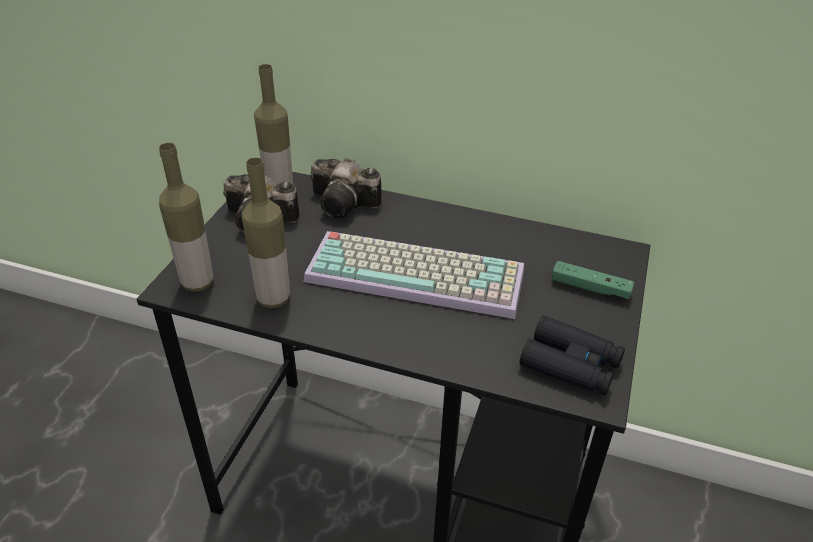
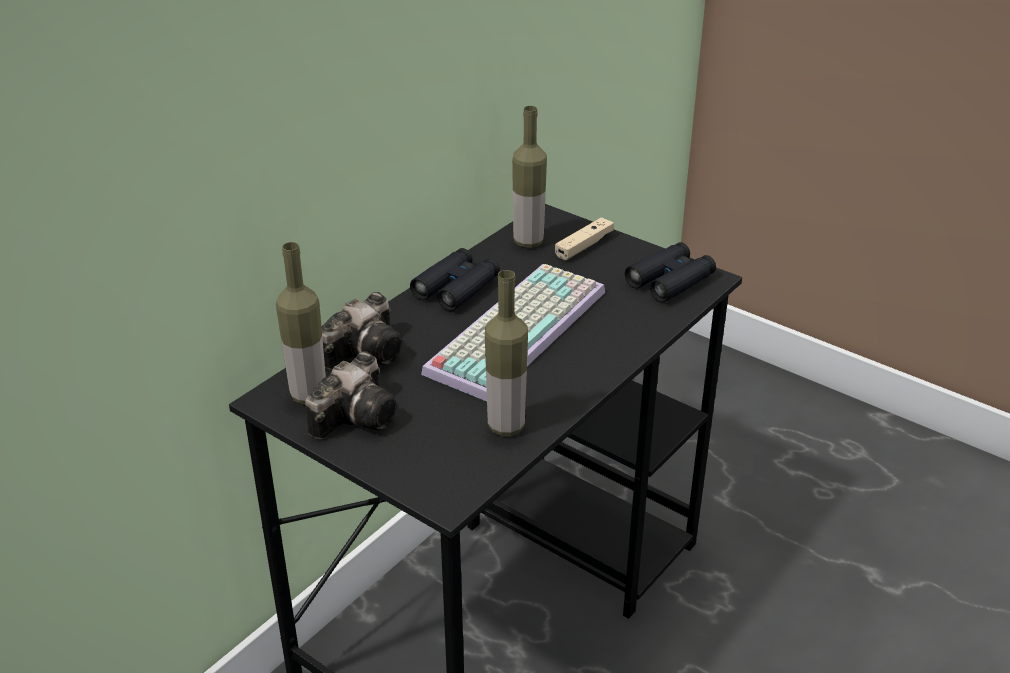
camera: 70 degrees left, 5 degrees down
bottle [159,143,213,292] -> bottle moved to [512,106,547,248]
green game controller [552,261,634,299] -> beige game controller [555,217,614,260]
none -> black binoculars [410,248,500,311]

